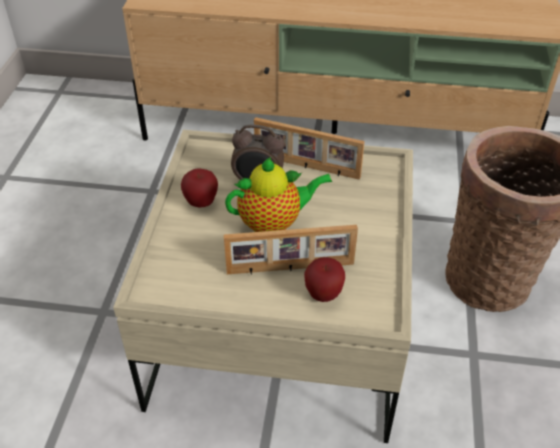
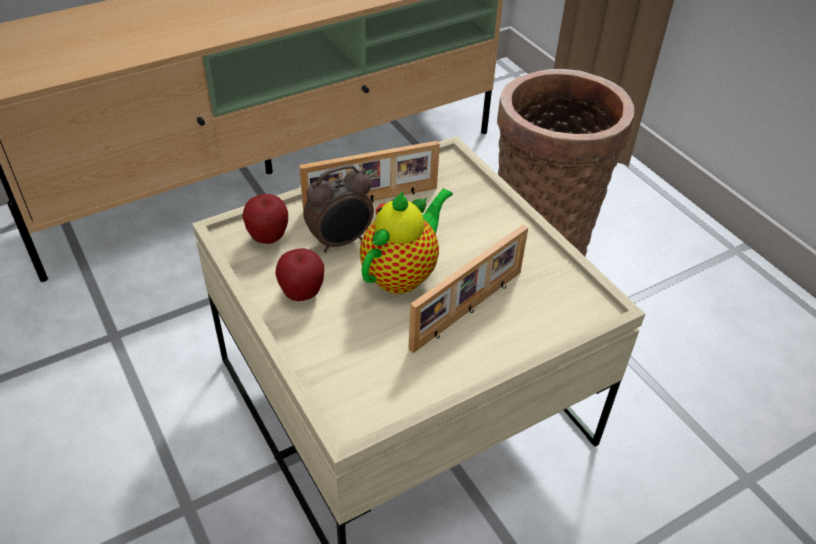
camera: 40 degrees left, 0 degrees up
apple [304,257,345,302] -> apple moved to [242,194,288,244]

